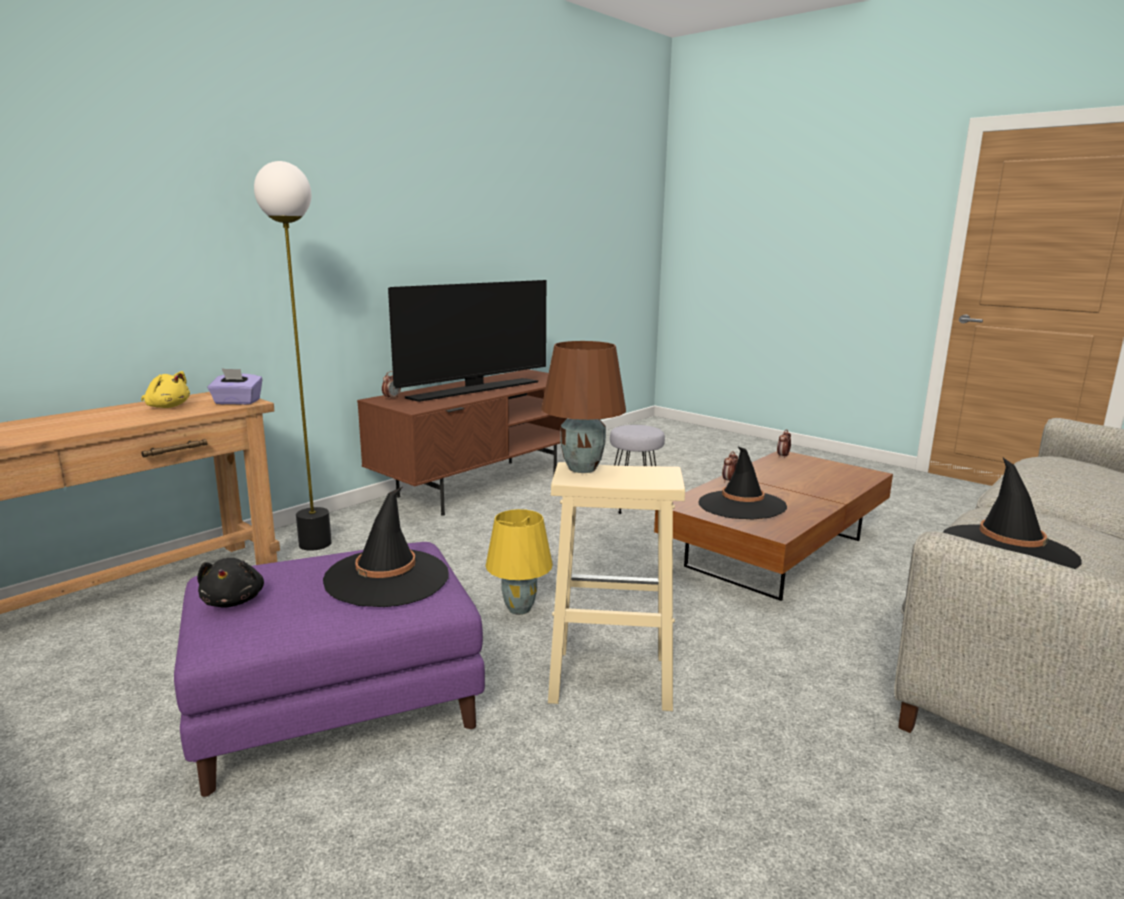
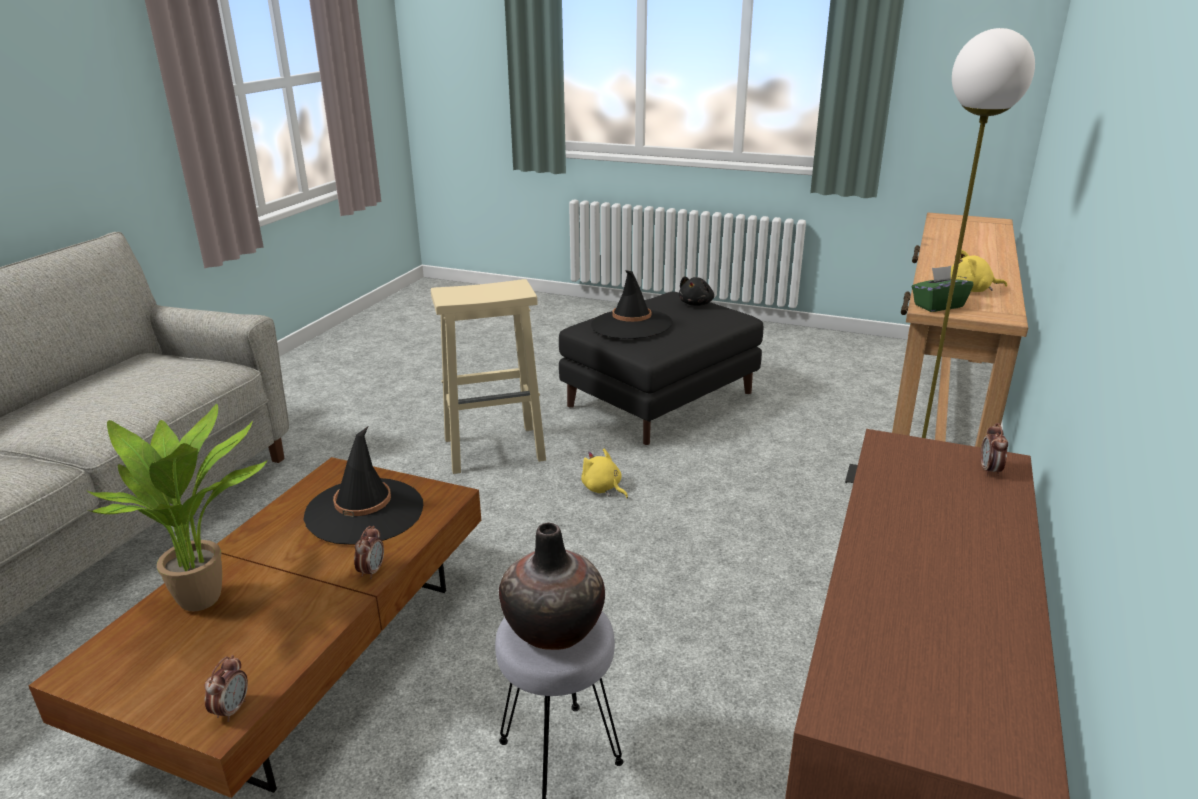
camera: 160 degrees right, 10 degrees up
purple ottoman [174,542,485,797] -> black ottoman [559,292,763,445]
black plush toy [197,558,264,608] -> black plush toy turned 120 degrees counterclockwise [679,276,714,306]
purple tissue box [208,368,263,405] -> green tissue box [912,266,973,312]
television [388,280,546,402] -> none
yellow table lamp [486,509,553,615] -> yellow plush toy [581,448,628,499]
brown table lamp [541,341,626,473] -> none
black hat [943,458,1082,569] -> none
none -> potted plant [86,404,268,611]
none -> vase [499,523,605,650]

